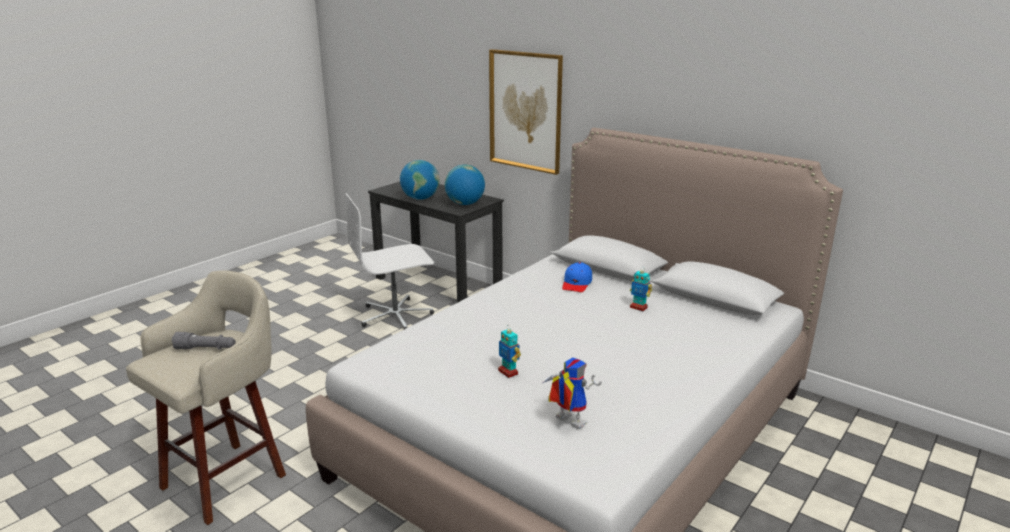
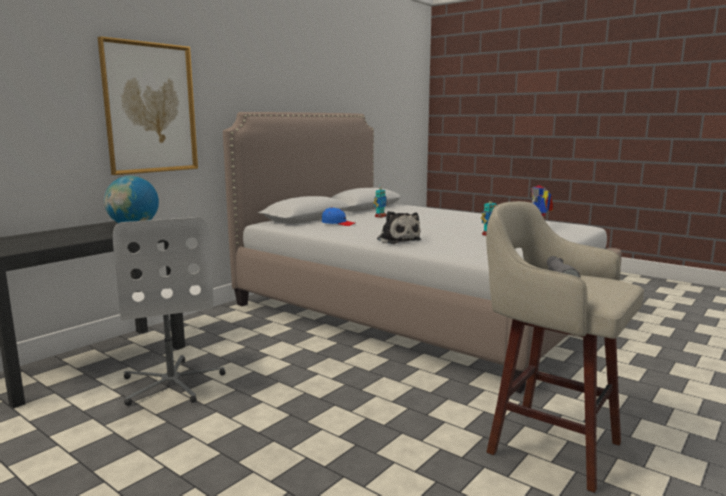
camera: 90 degrees left, 10 degrees down
globe [400,160,440,200] -> none
none -> plush toy [377,211,421,244]

